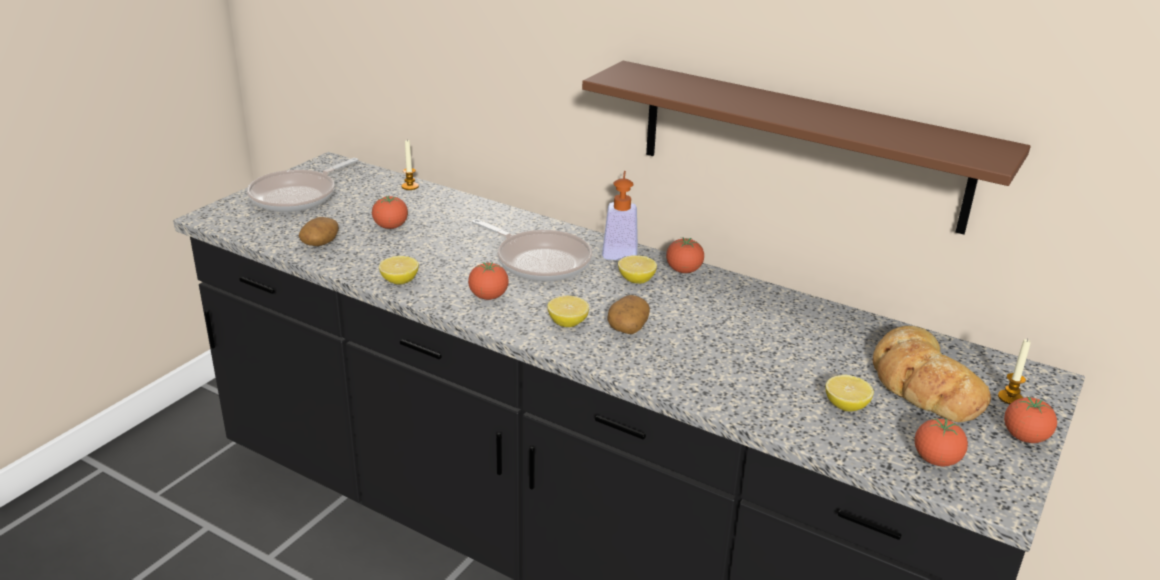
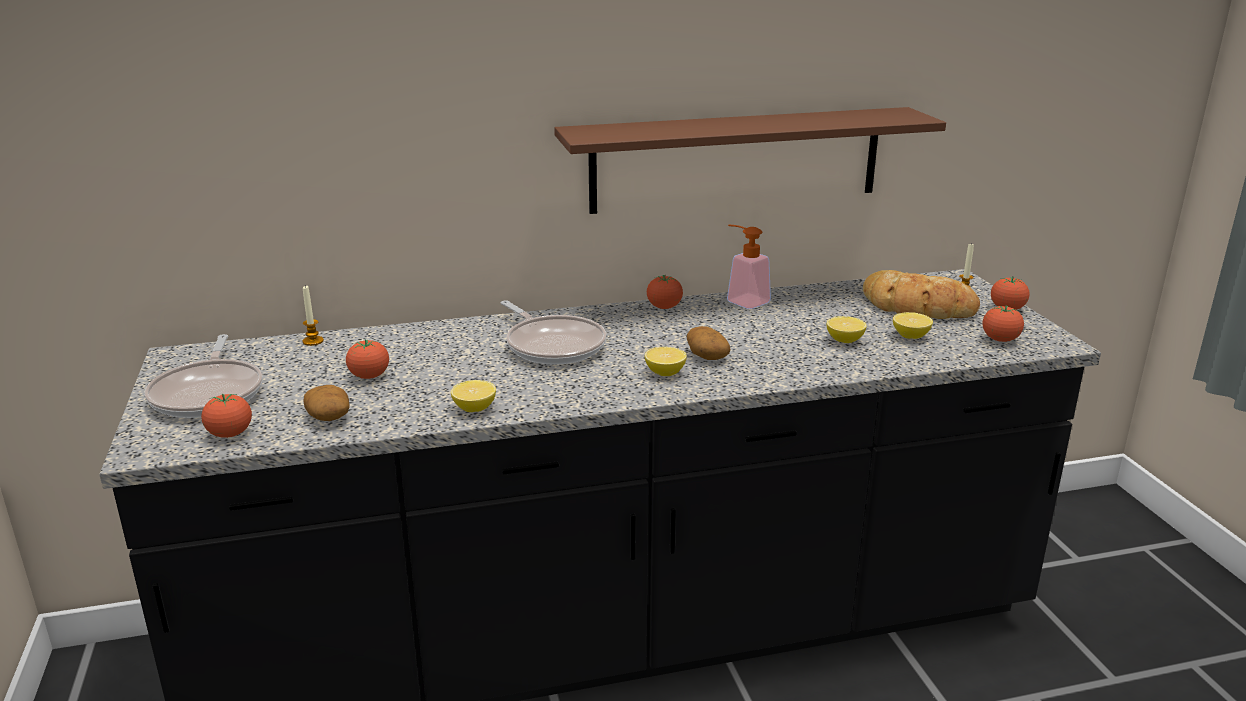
camera: 45 degrees left, 5 degrees down
tomato [468,262,509,300] -> tomato moved to [201,394,252,438]
frying pan [472,219,592,282] -> frying pan turned 60 degrees clockwise [500,300,606,365]
soap dispenser [602,171,638,260] -> soap dispenser moved to [727,225,771,309]
lemon [618,255,657,284] -> lemon moved to [826,316,867,343]

